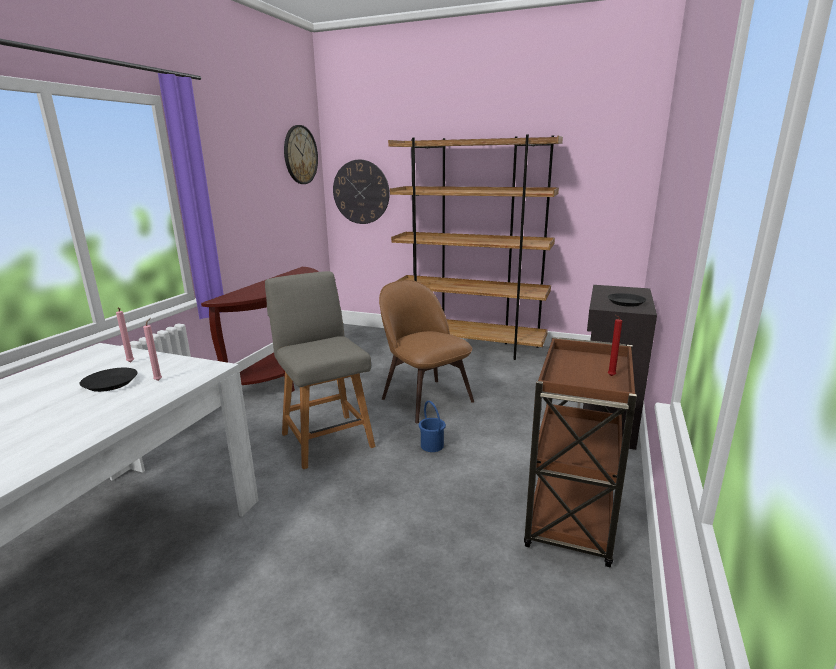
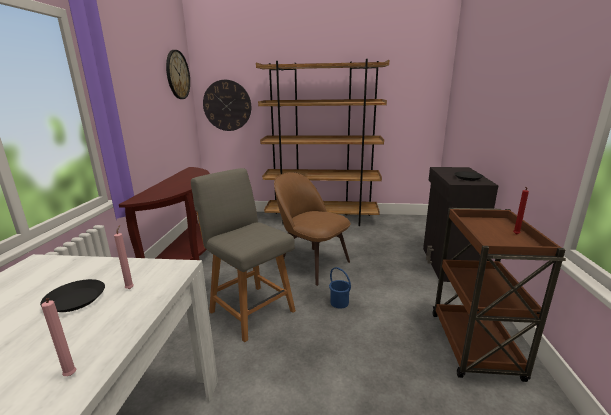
camera: 15 degrees left, 0 degrees up
pink candle [116,307,134,362] -> pink candle moved to [41,298,77,376]

